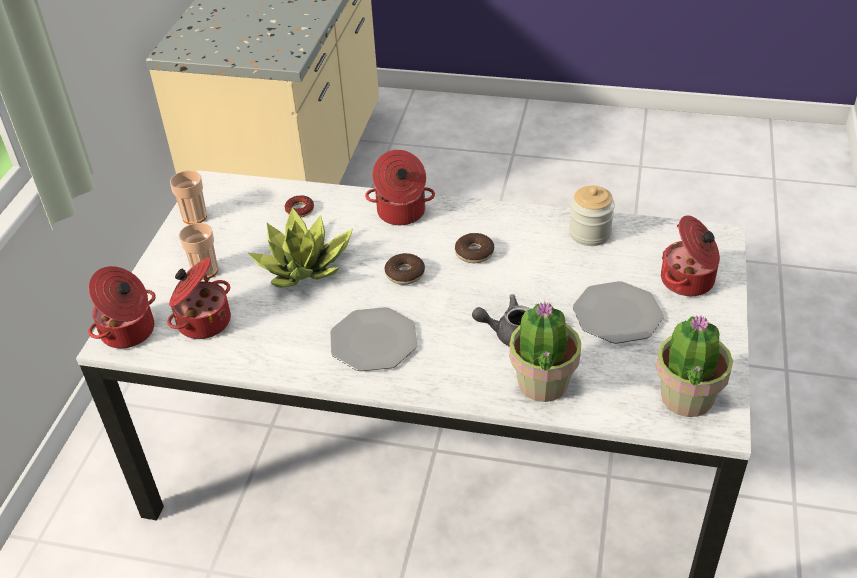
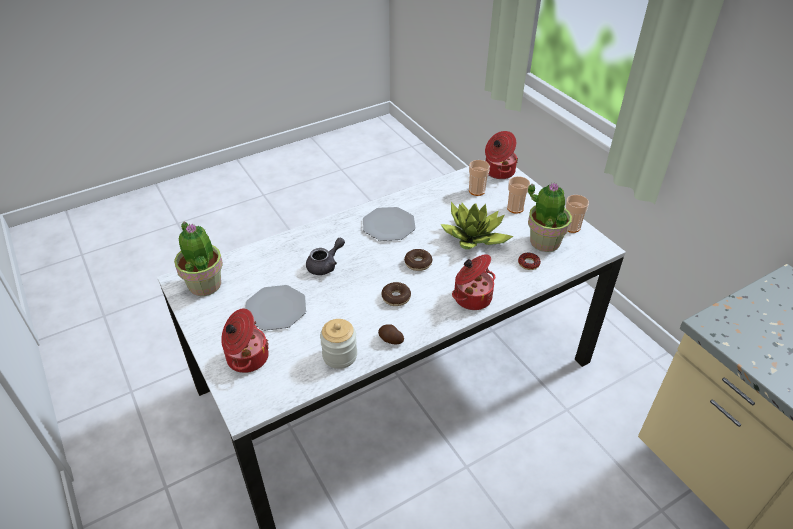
camera: 135 degrees right, 0 degrees up
cooking pot [167,258,231,339] -> cup [469,160,490,196]
potted plant [509,302,582,402] -> potted plant moved to [528,183,572,252]
none -> potato [378,324,404,344]

